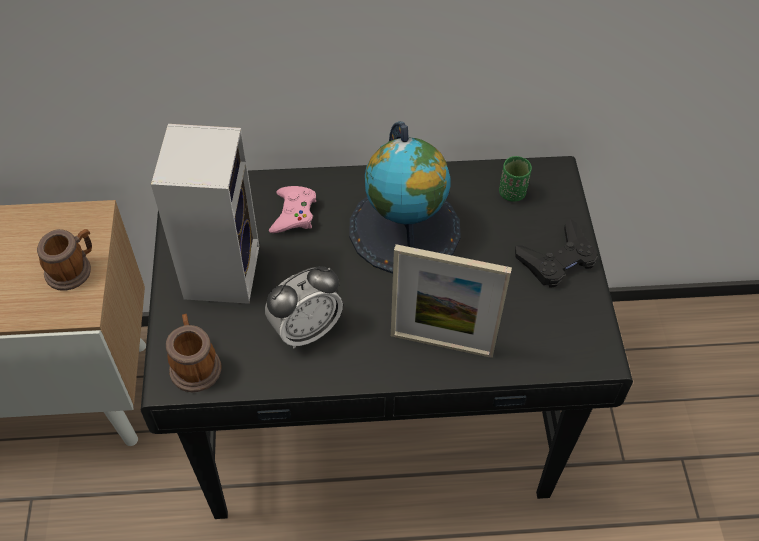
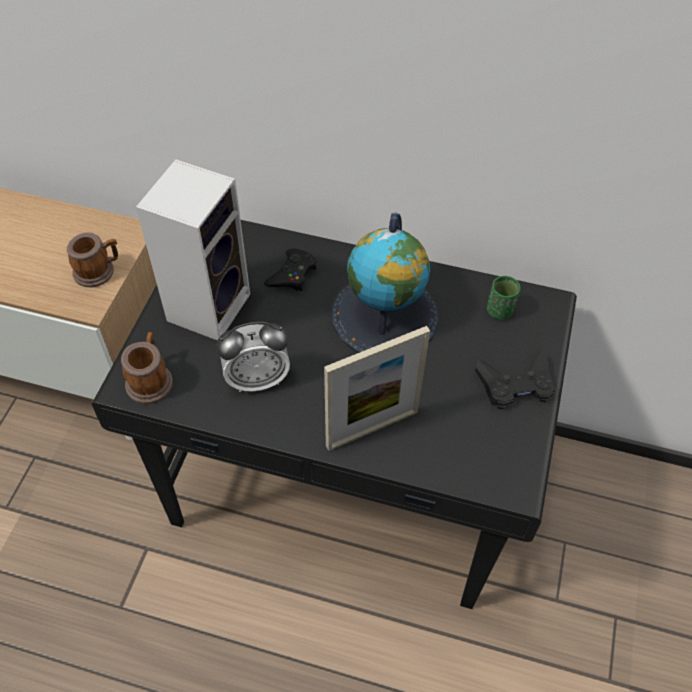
camera: 20 degrees right, 0 degrees up
pink game controller [269,186,316,233] -> black game controller [264,248,317,291]
picture frame [391,244,512,358] -> picture frame turned 60 degrees counterclockwise [324,326,430,451]

